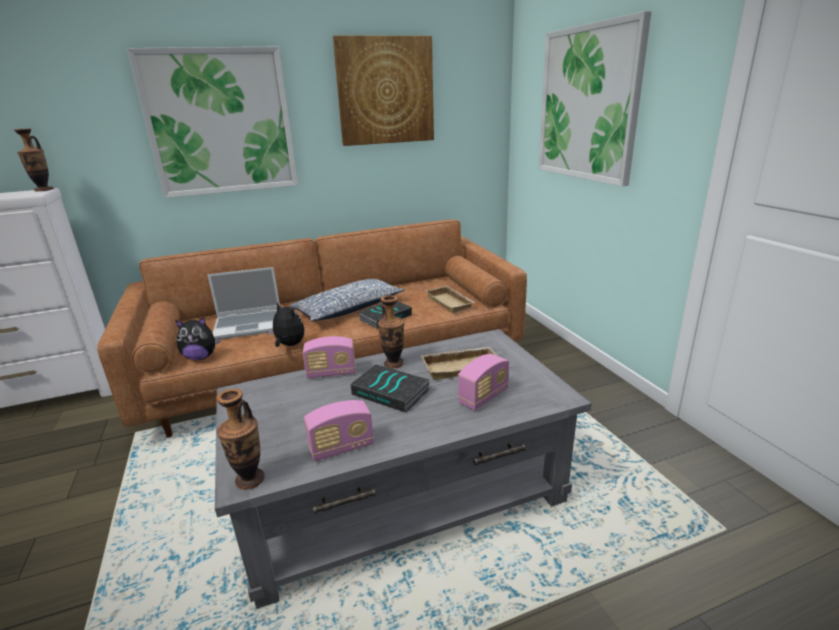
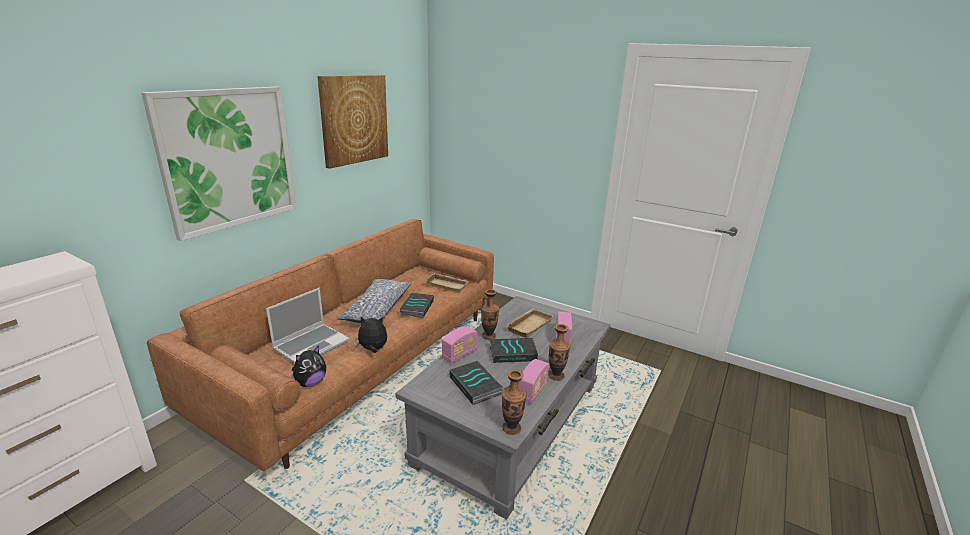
camera: 40 degrees left, 0 degrees up
vase [14,129,54,191] -> vase moved to [548,324,571,381]
picture [538,11,651,186] -> none
none -> book [449,361,503,405]

